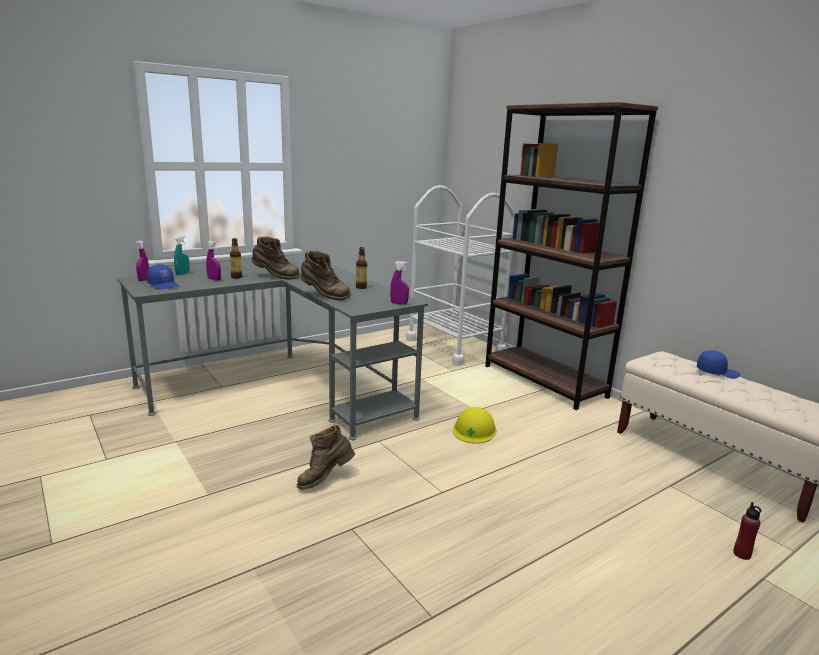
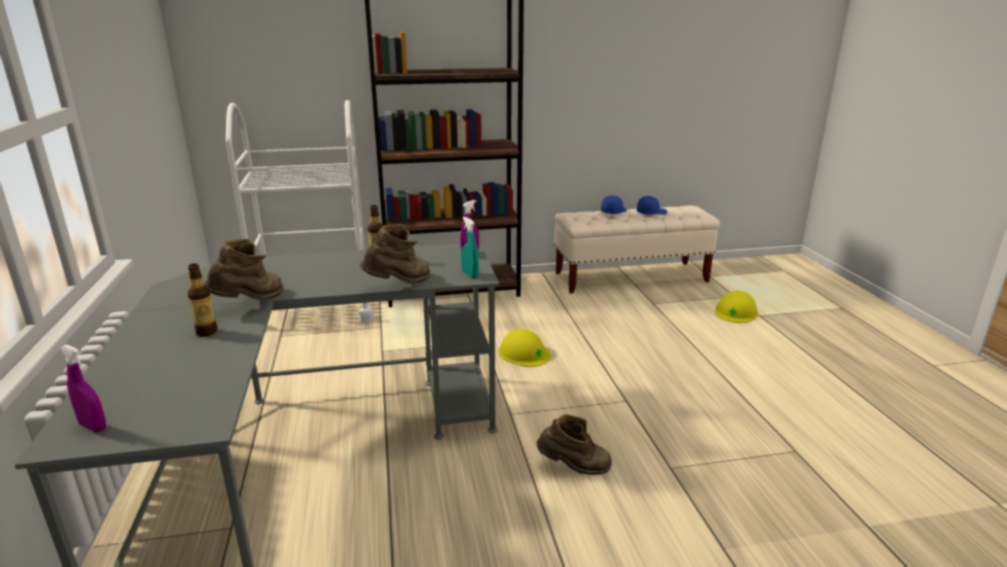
camera: 65 degrees left, 5 degrees up
blue cap [147,264,179,290] -> blue cap moved to [637,196,667,215]
turquoise spray bottle [174,236,190,275] -> turquoise spray bottle moved to [461,217,479,278]
purple spray bottle [206,241,221,281] -> none
brown boot [297,425,355,490] -> brown boot turned 75 degrees counterclockwise [537,414,612,475]
red bottle [733,502,761,560] -> yellow hard hat [715,290,759,323]

